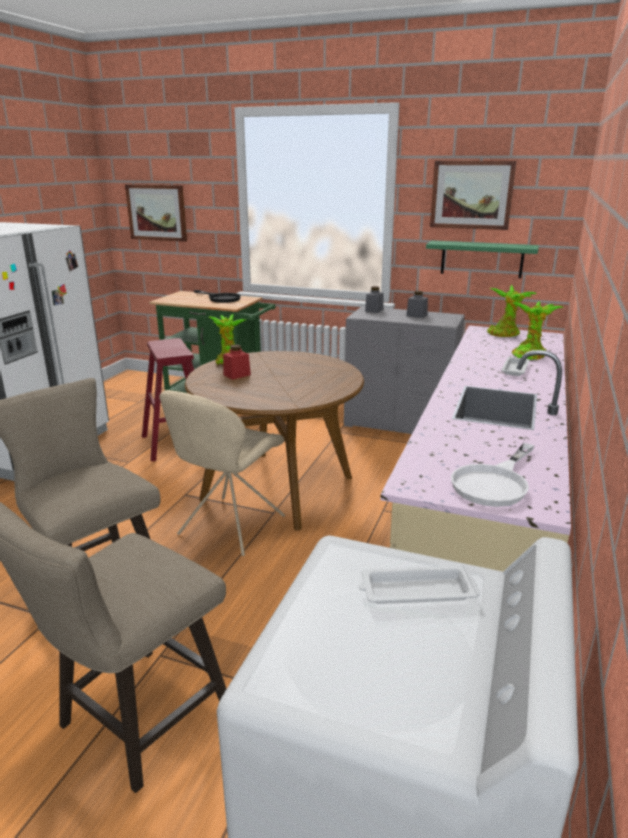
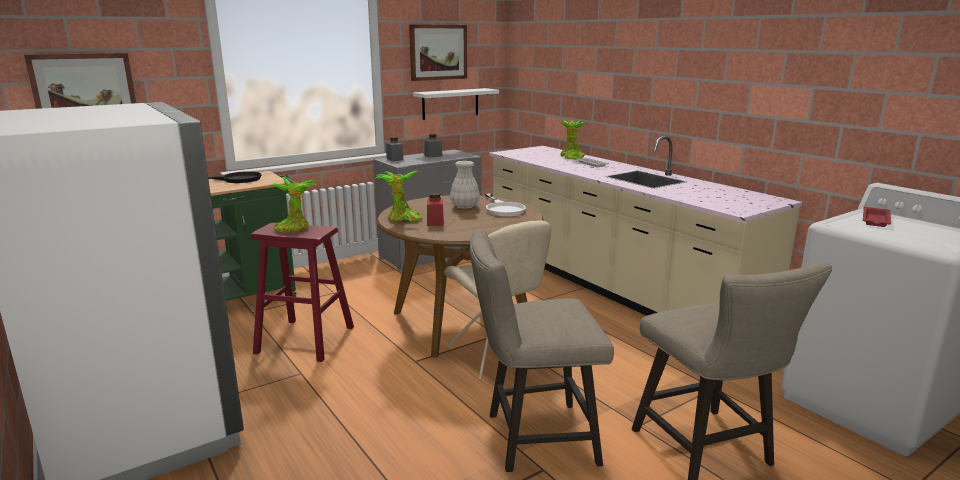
camera: 55 degrees left, 5 degrees down
white tray [359,565,480,604] -> red tray [863,207,891,227]
green shelf [426,241,539,278] -> white shelf [413,88,499,120]
white frying pan [451,443,534,507] -> white frying pan moved to [485,194,526,216]
potted plant [487,285,537,337] -> potted plant moved to [270,177,317,233]
none -> white vase [450,161,480,209]

